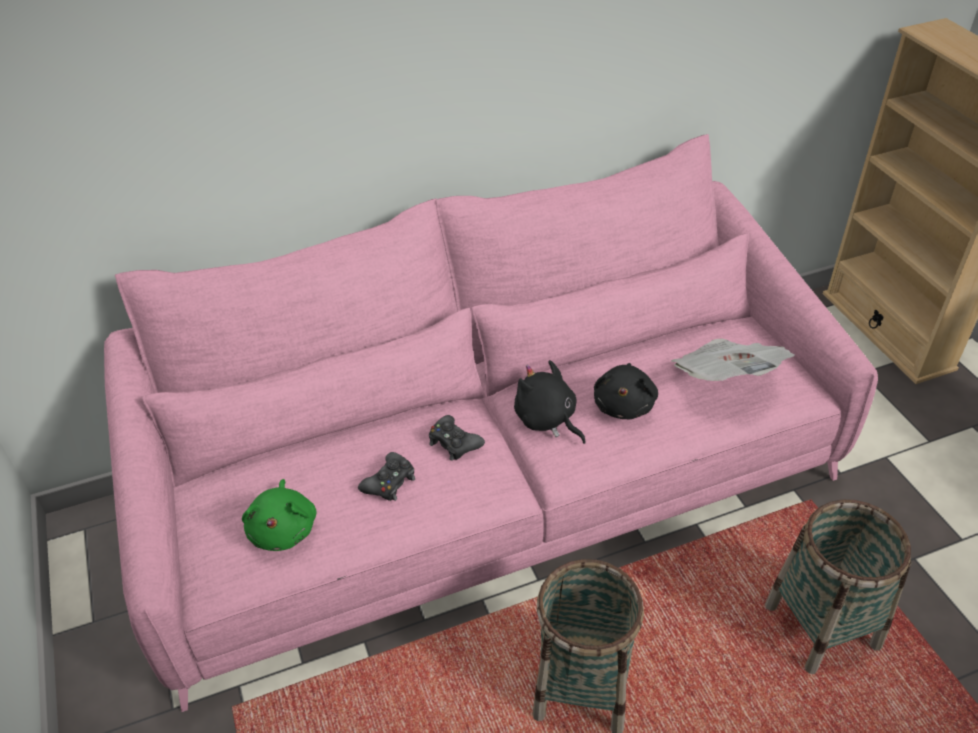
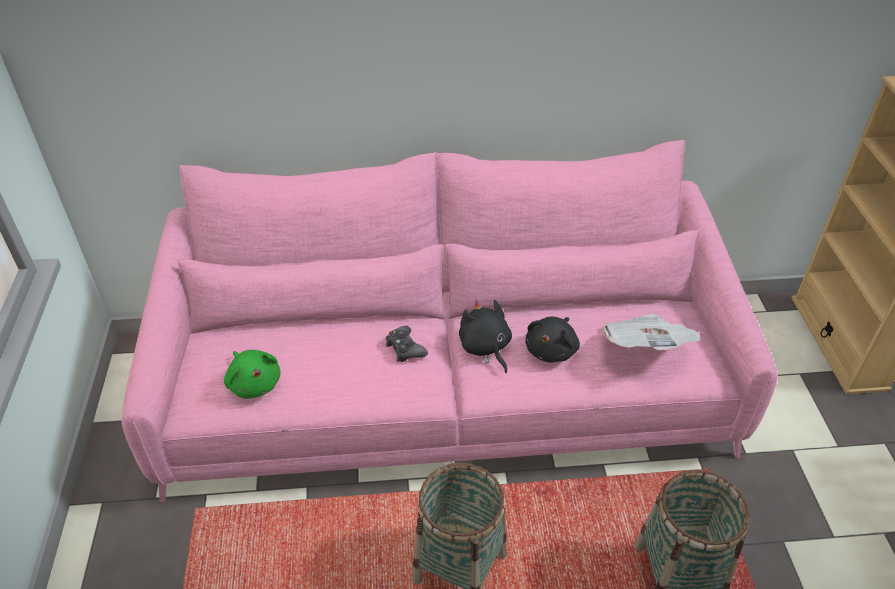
camera: 15 degrees right, 0 degrees up
green plush toy [242,479,317,551] -> green plush toy turned 45 degrees counterclockwise [224,350,281,399]
black game controller [358,452,415,501] -> none

